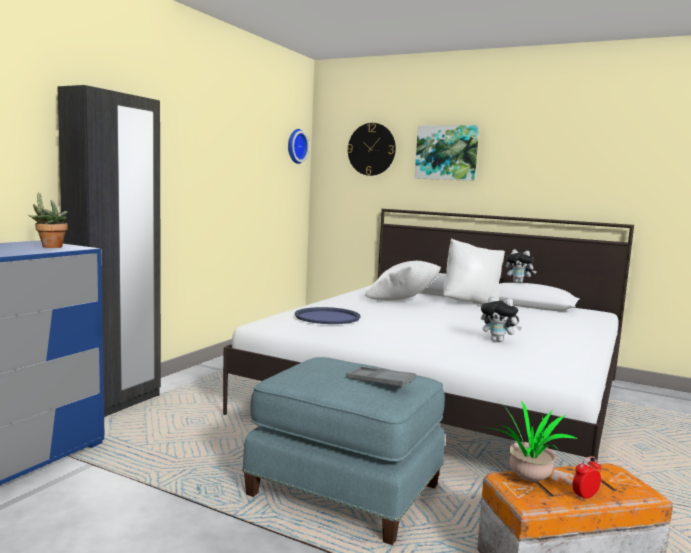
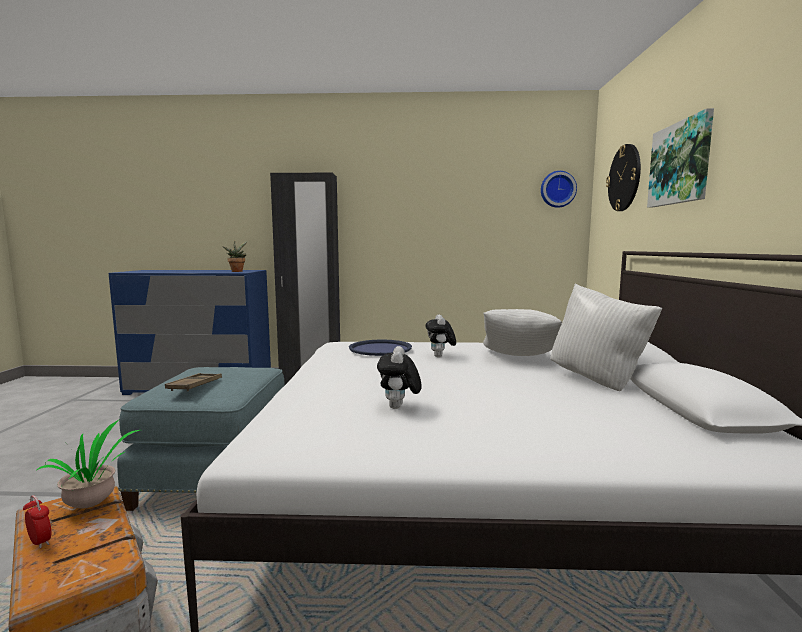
camera: 65 degrees right, 0 degrees up
grey tray [346,366,416,388] -> brown tray [165,373,222,392]
plush toy [506,249,537,283] -> plush toy moved to [426,315,456,357]

